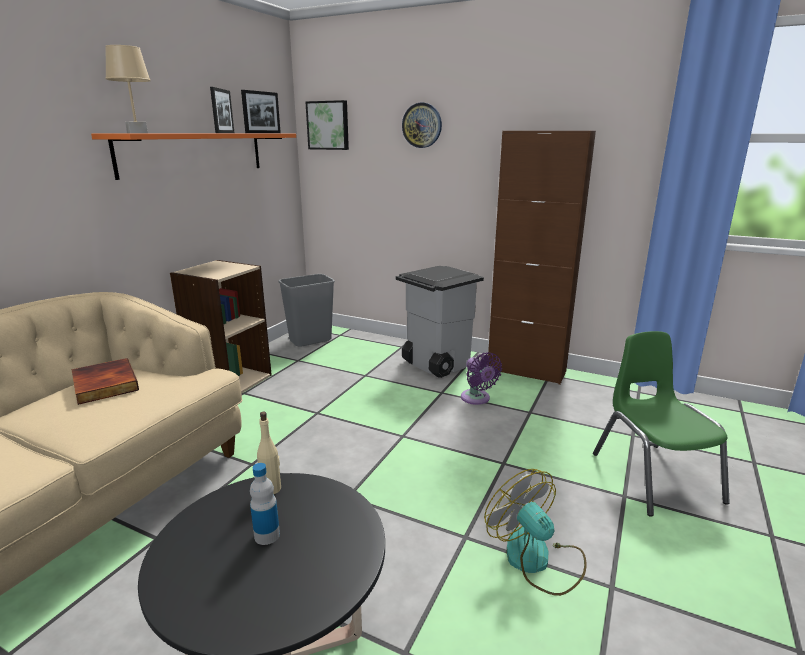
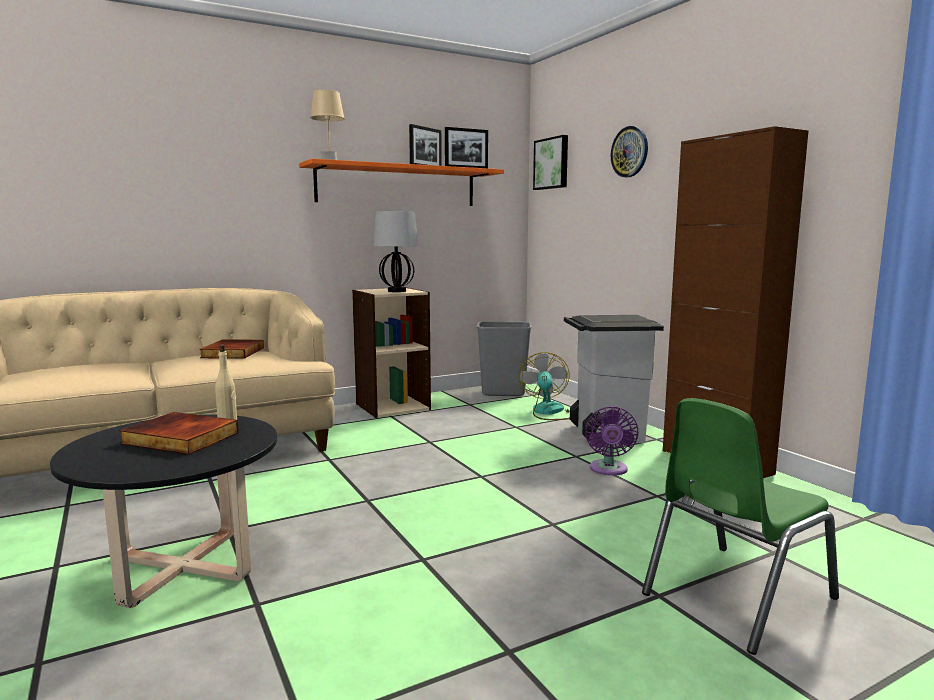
camera: 35 degrees right, 10 degrees down
bottle [250,463,280,545] -> book [119,412,239,455]
fan [484,469,586,596] -> fan moved to [519,352,570,420]
green chair [593,331,730,517] -> green chair turned 150 degrees counterclockwise [642,398,839,655]
none -> table lamp [374,211,418,292]

